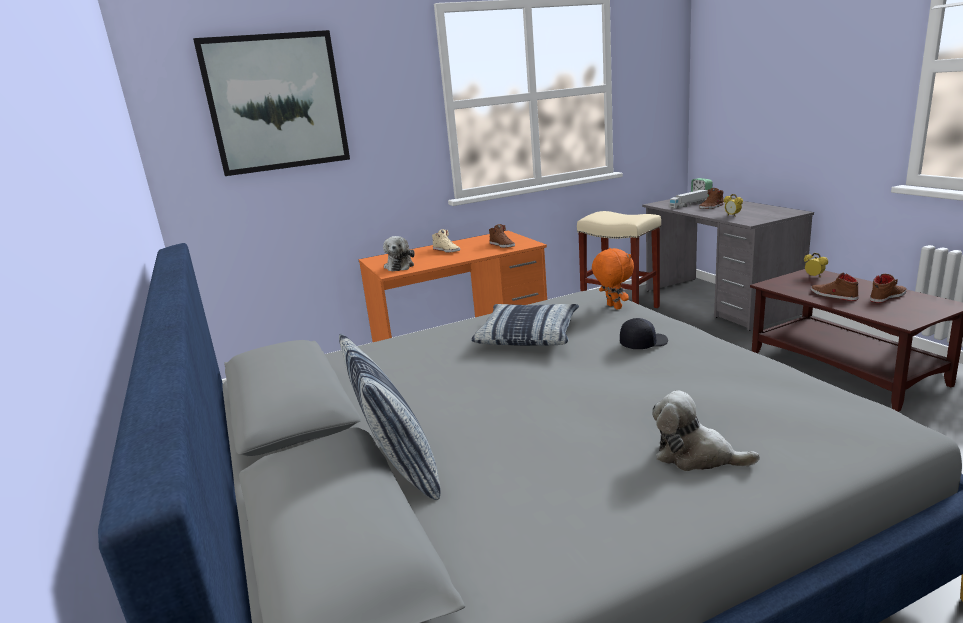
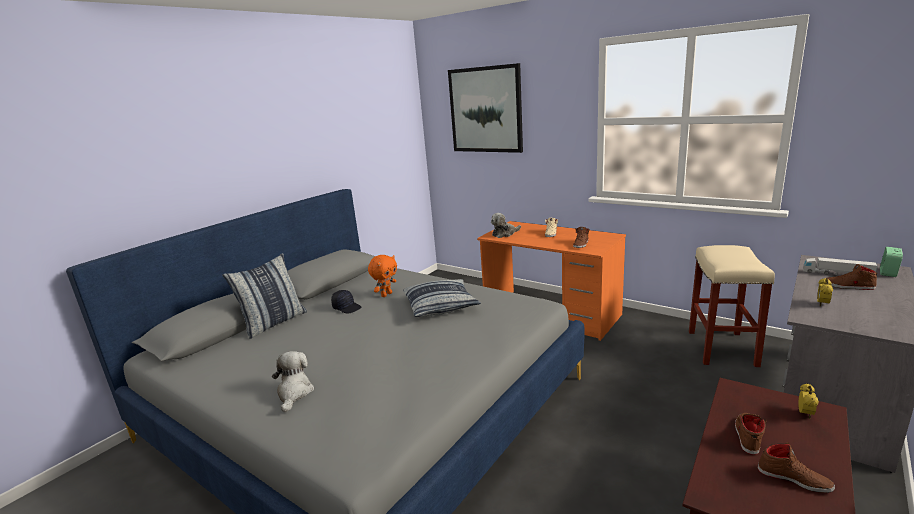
camera: 60 degrees right, 0 degrees up
orange plush toy [592,248,634,310] -> orange plush toy moved to [368,255,397,297]
black cap [620,318,668,349] -> black cap moved to [331,290,361,314]

